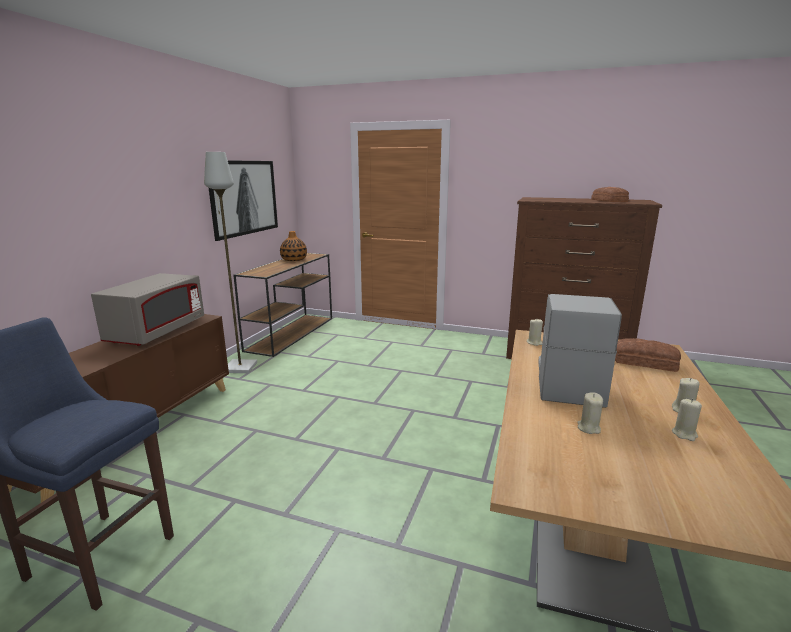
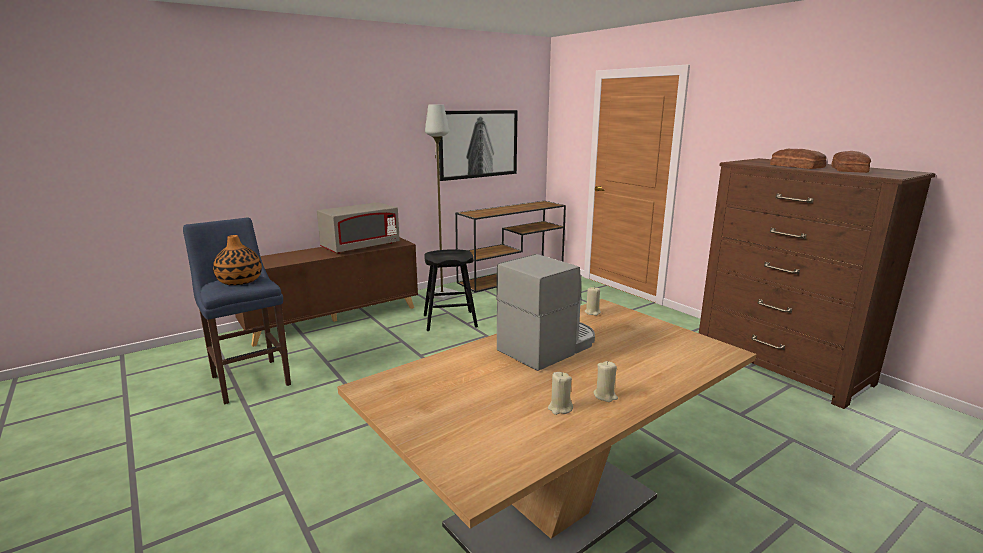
camera: 35 degrees right, 0 degrees up
vase [280,231,307,261] -> vase moved to [213,235,262,285]
beige candle [577,392,603,434] -> none
bread [615,338,681,372] -> bread moved to [770,149,827,169]
none -> black stool [424,249,478,331]

